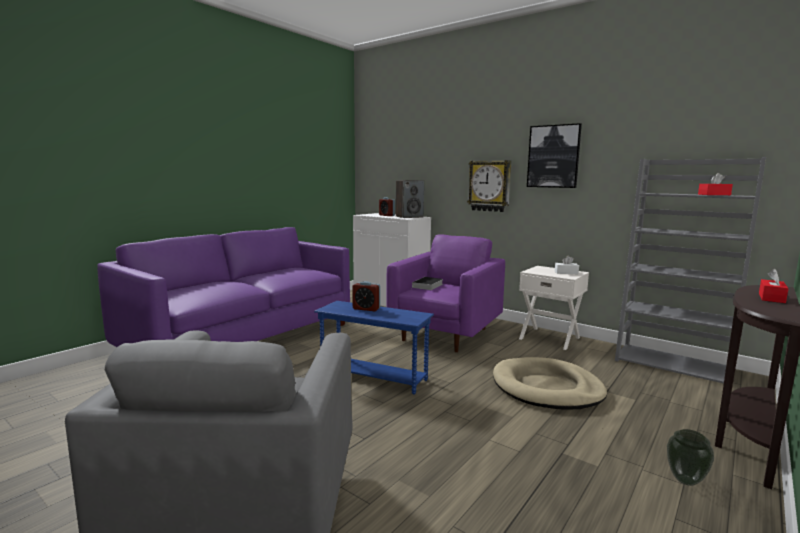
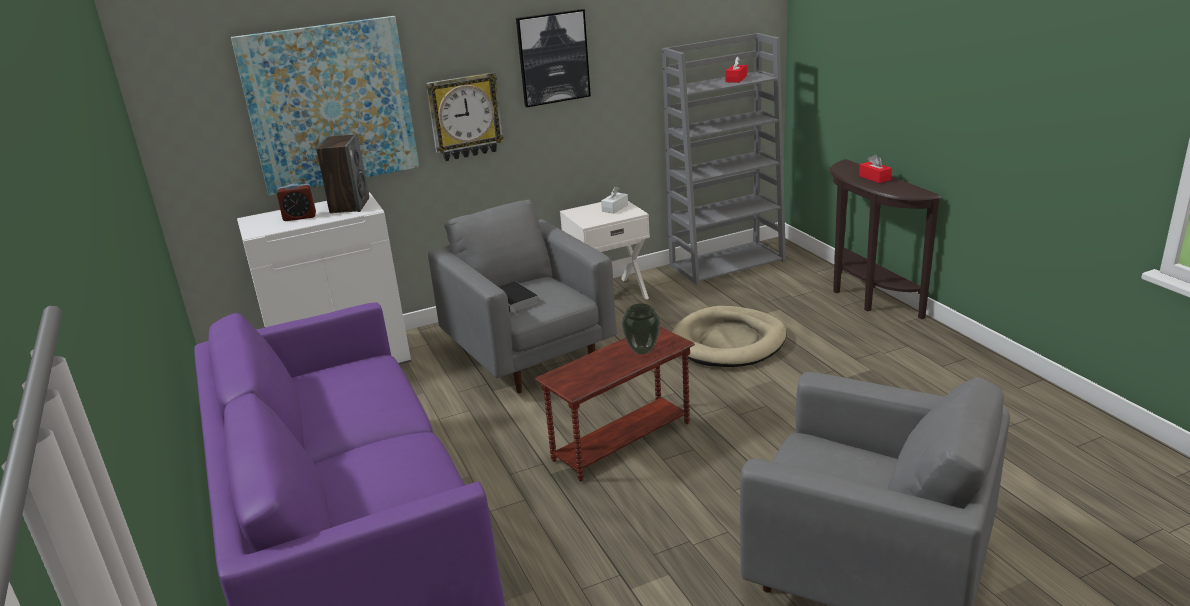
camera: 60 degrees left, 15 degrees up
blue side table [314,301,434,395] -> brown side table [535,327,695,482]
alarm clock [352,281,380,311] -> none
purple armchair [386,234,505,352] -> grey armchair [428,200,617,393]
vase [667,429,714,486] -> vase moved to [622,303,660,354]
none -> picture [231,16,419,196]

